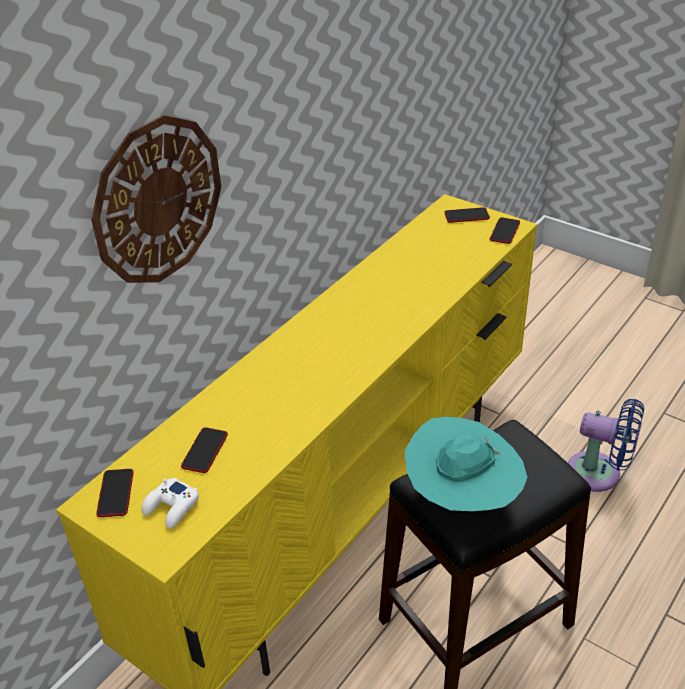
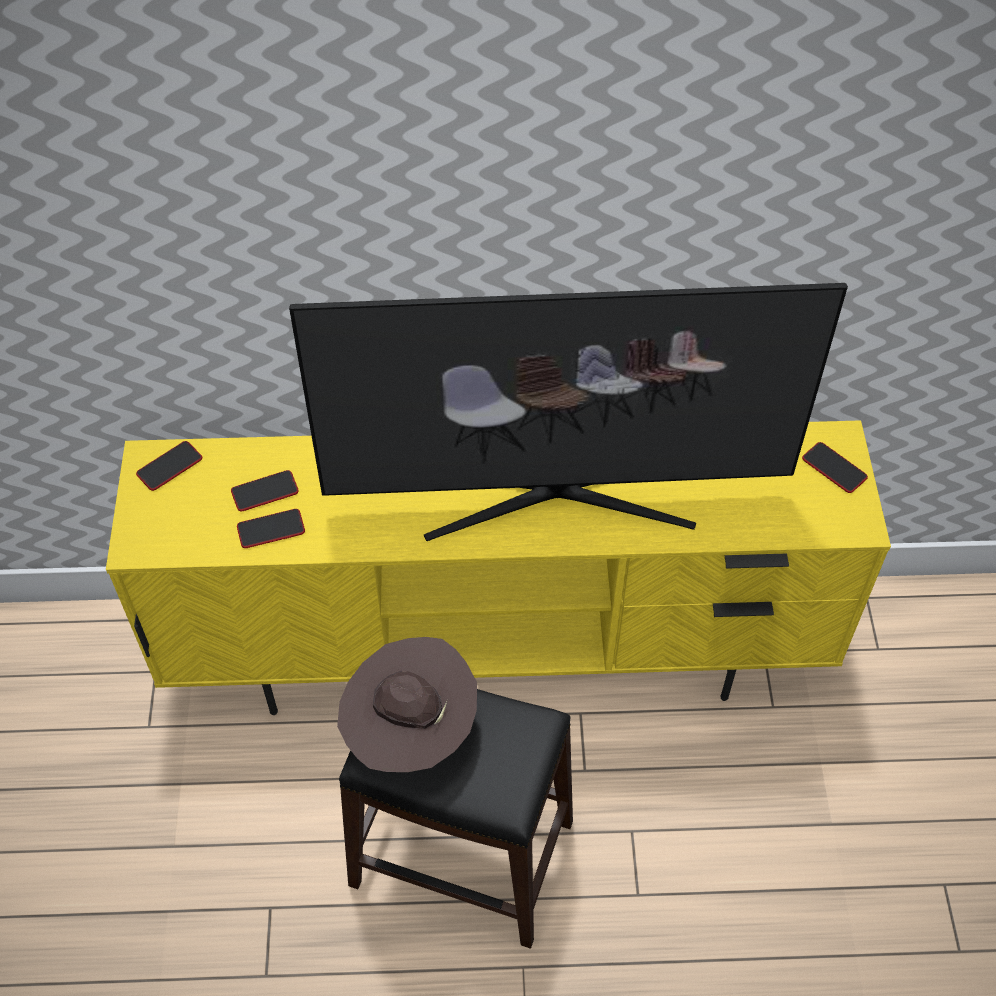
camera: 50 degrees right, 15 degrees up
wall clock [91,115,221,283] -> none
white game controller [141,477,199,529] -> none
turquoise hat [405,417,527,511] -> brown hat [337,637,477,772]
phone [490,217,520,244] -> phone moved to [237,509,305,548]
blue fan [568,399,644,492] -> none
none -> television [289,283,848,541]

